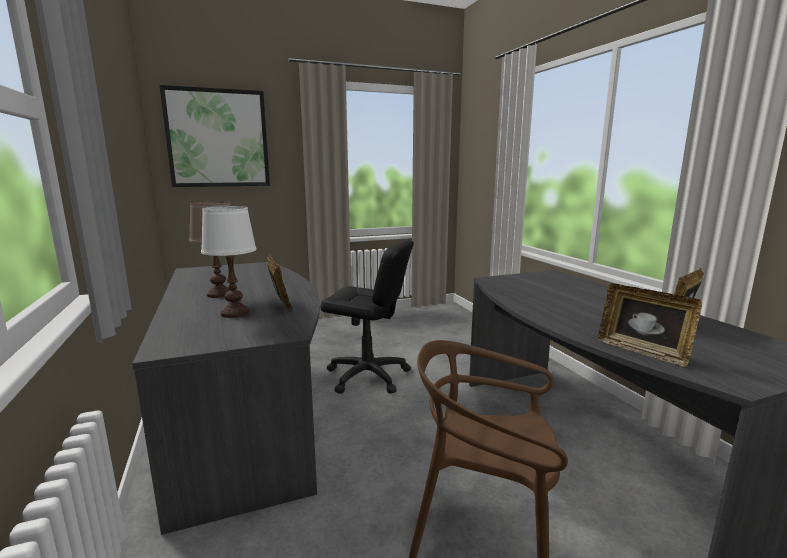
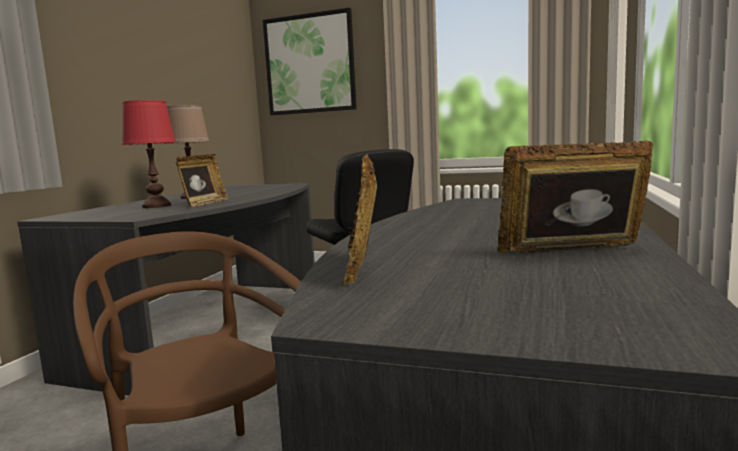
camera: 40 degrees right, 5 degrees down
white table lamp [201,206,257,318] -> red table lamp [122,100,176,208]

